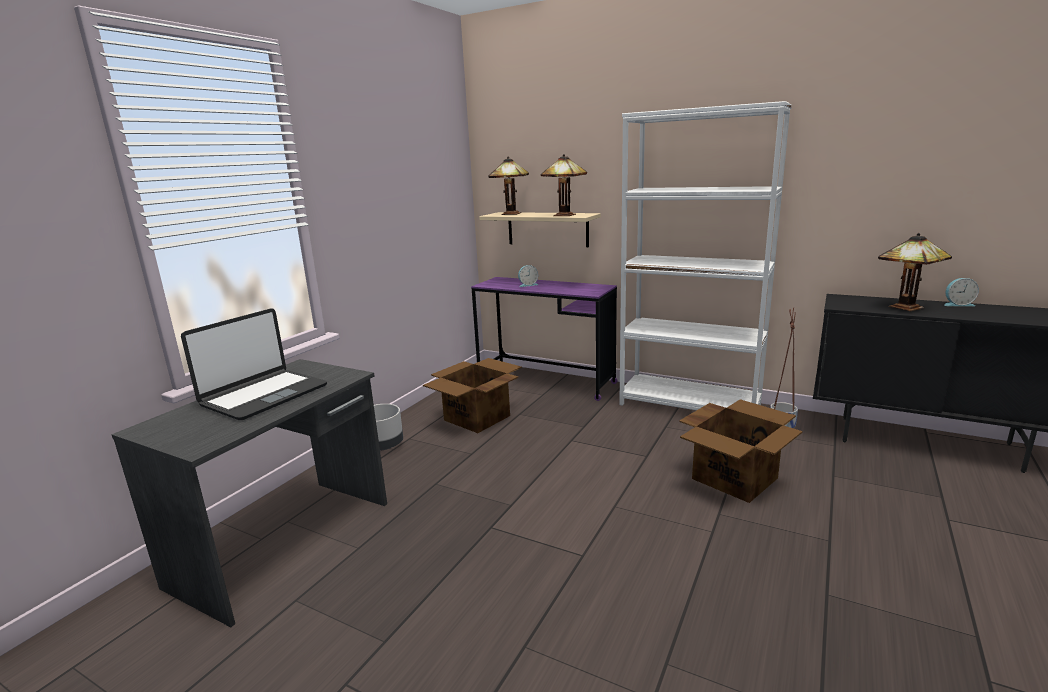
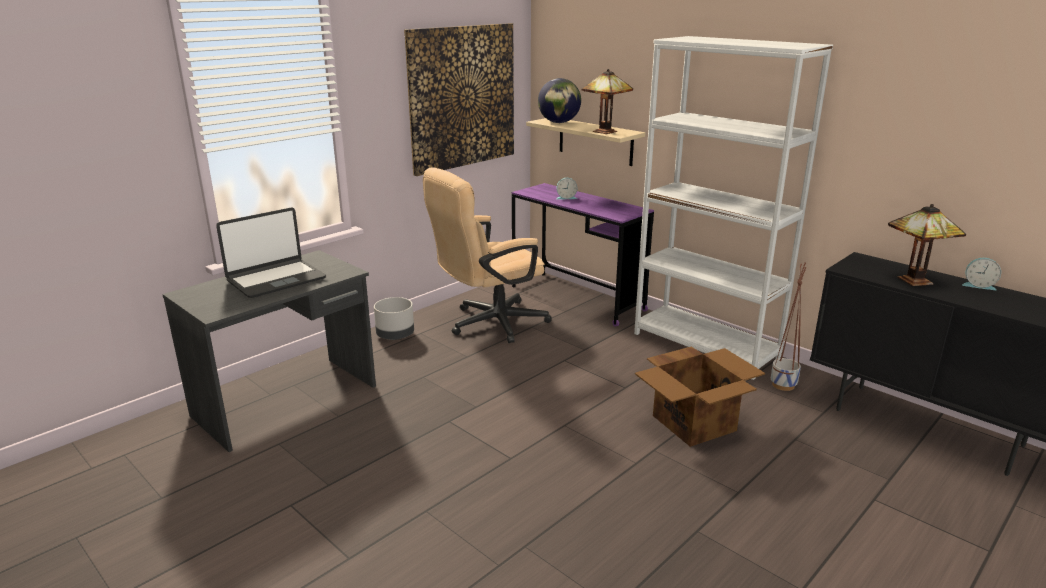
camera: 15 degrees right, 5 degrees up
cardboard box [423,358,522,433] -> beige office chair [423,167,552,343]
table lamp [488,156,529,215] -> globe [538,78,581,123]
none -> picture [404,23,514,176]

